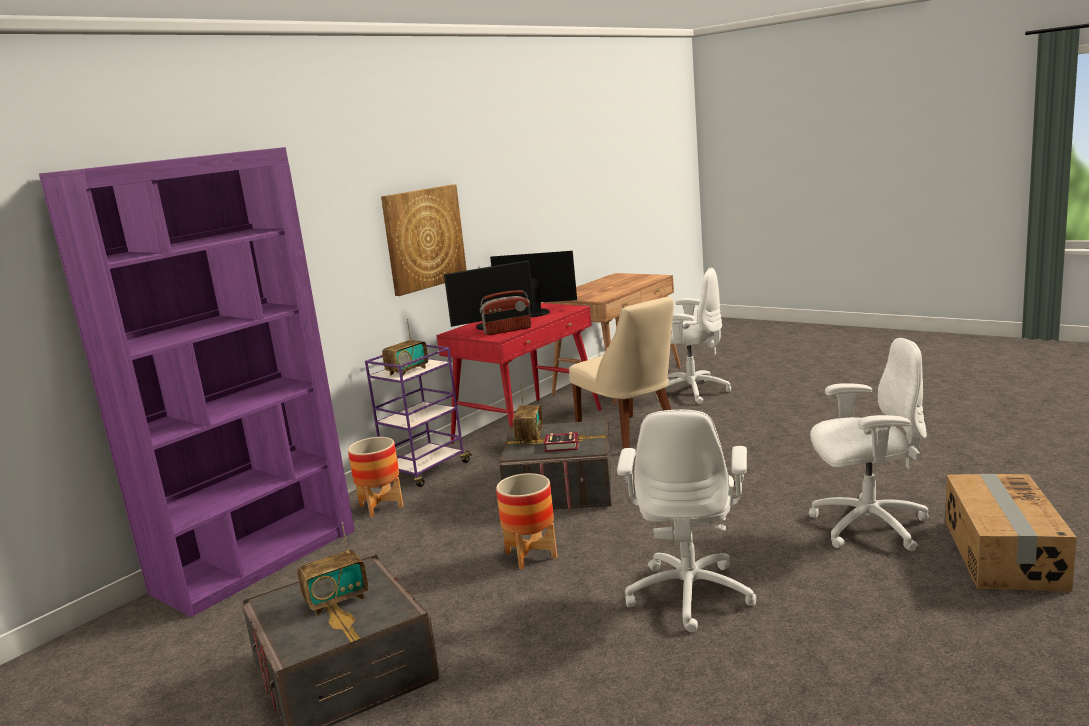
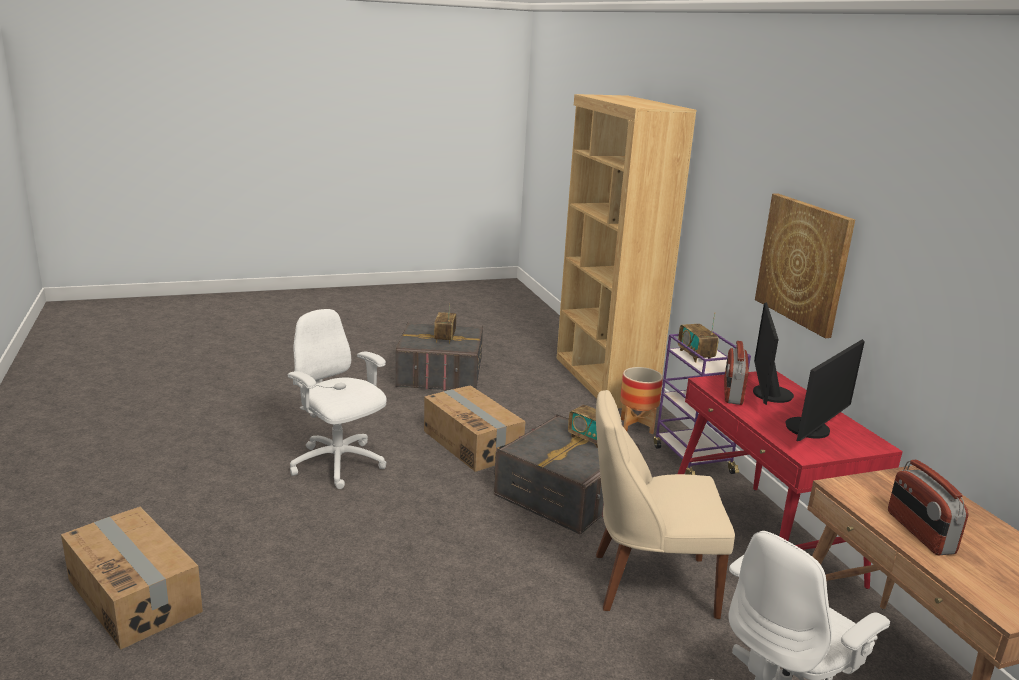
camera: 120 degrees right, 5 degrees up
purple bookcase [39,147,355,617] -> brown bookcase [557,94,696,409]
planter [496,473,557,569] -> cardboard box [424,385,526,472]
book [544,432,579,452] -> none
white office chair [809,338,929,551] -> none
none -> radio [888,460,969,555]

